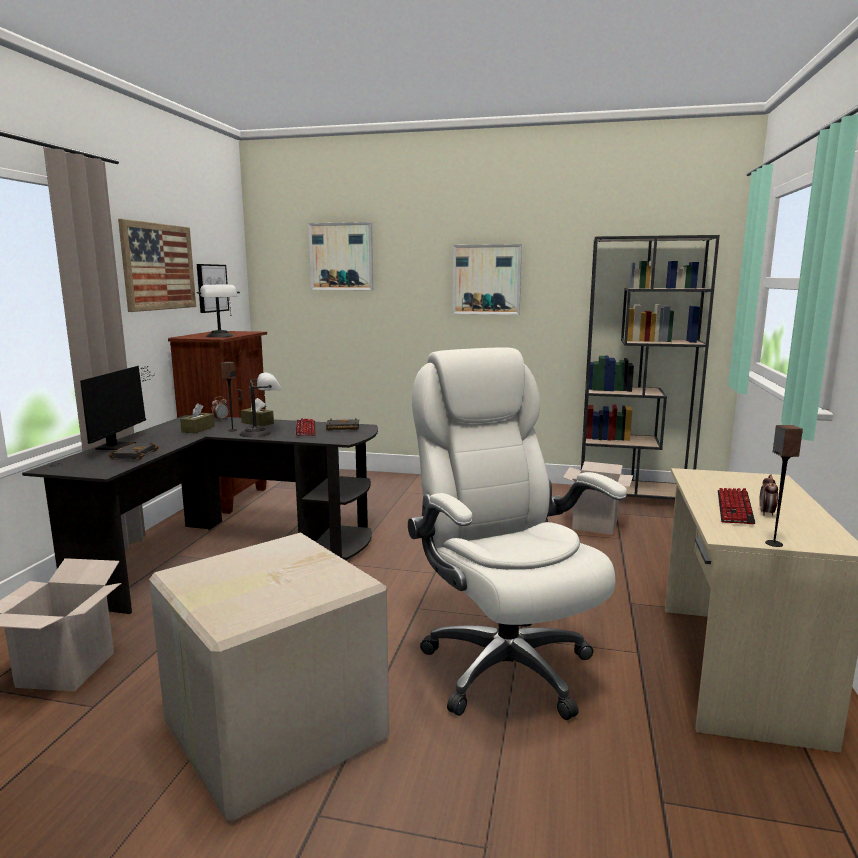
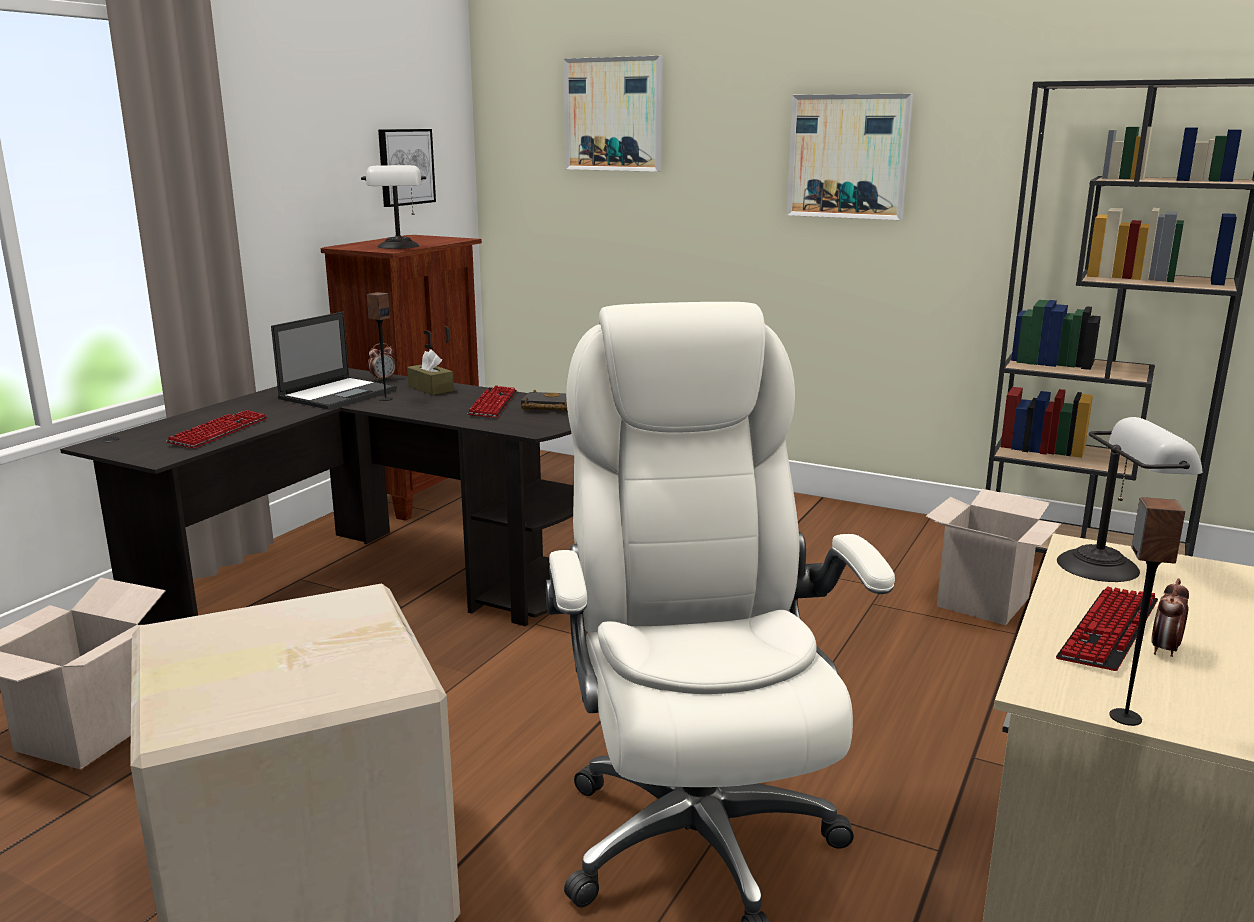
camera: 15 degrees right, 5 degrees up
monitor [80,366,155,450] -> none
black book [109,442,159,460] -> keyboard [166,410,268,448]
picture [118,219,196,312] -> none
brown tissue box [180,403,215,433] -> laptop [271,312,397,410]
table lamp [239,372,281,437] -> table lamp moved to [1057,417,1202,582]

